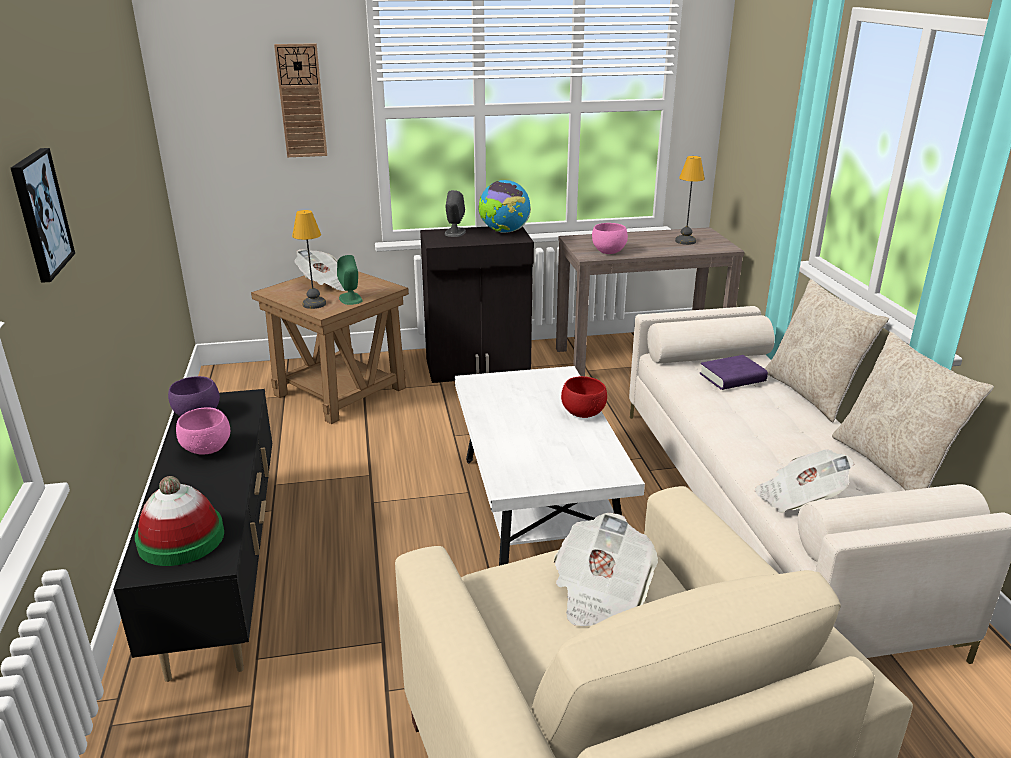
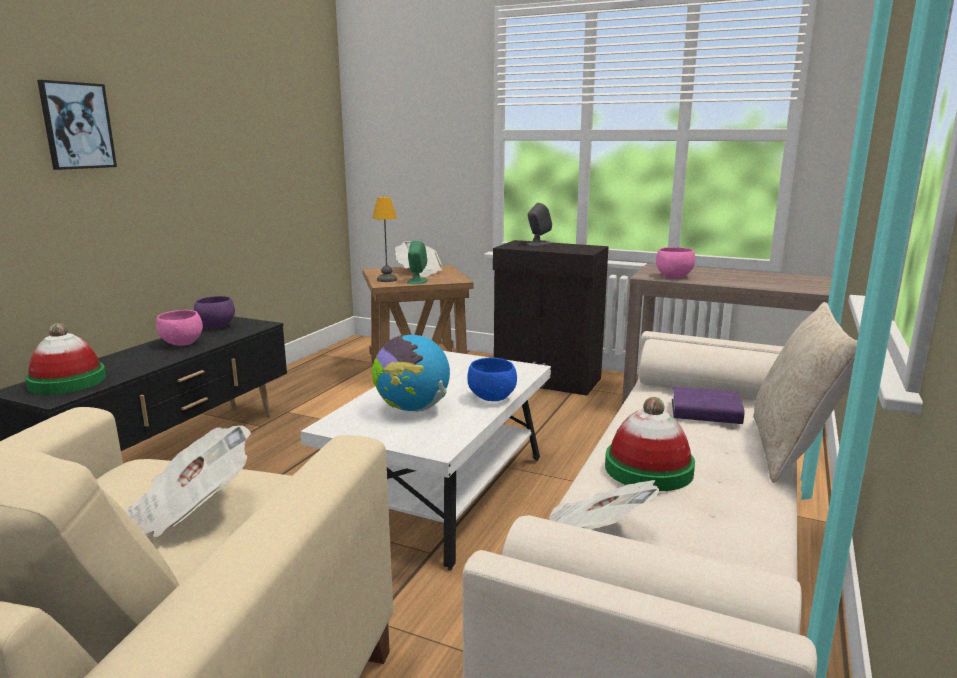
camera: 35 degrees right, 10 degrees down
wall clock [274,43,327,157] -> none
globe [478,180,531,233] -> globe moved to [372,335,450,412]
red bowl [561,376,607,418] -> blue bowl [467,358,517,401]
table lamp [675,156,705,245] -> none
beige pillow [832,332,994,490] -> none
none -> hat [605,397,695,491]

